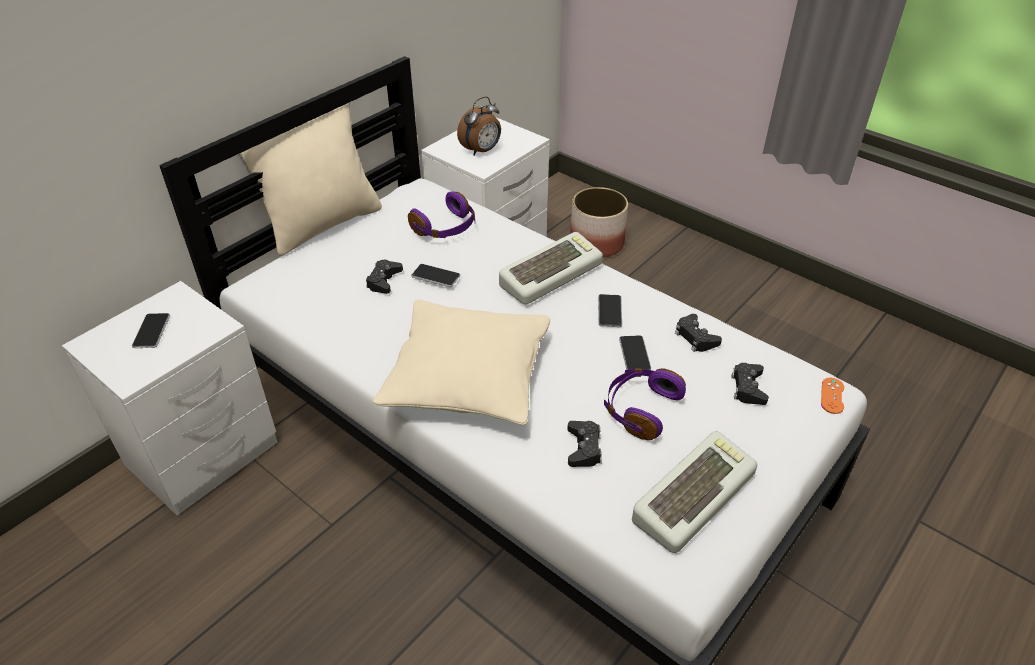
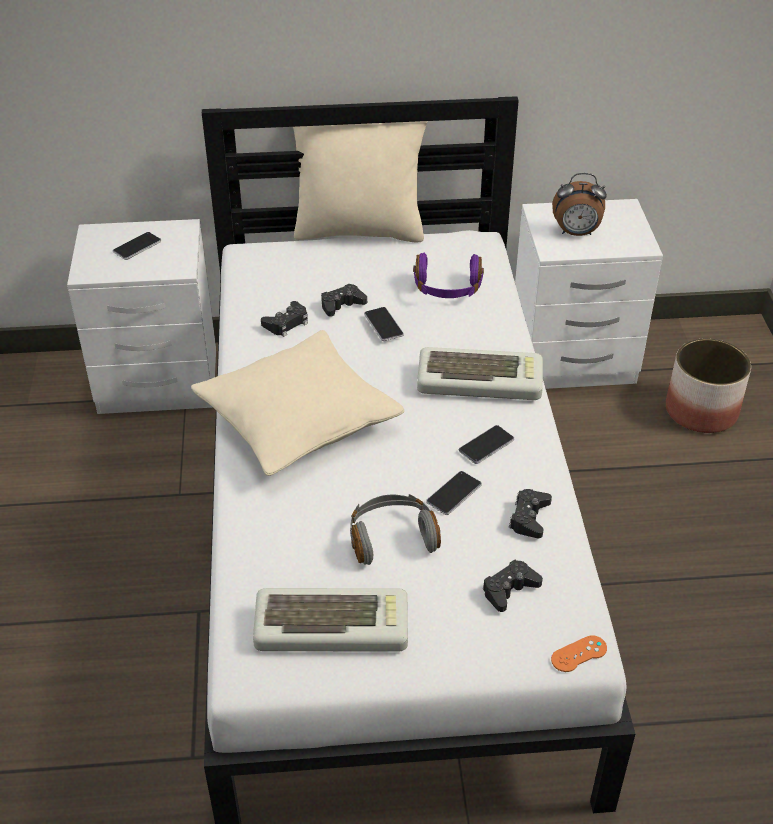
camera: 45 degrees right, 0 degrees up
black game controller [568,421,602,467] -> black game controller moved to [261,301,308,337]
purple headphones [604,368,686,440] -> grey headphones [350,494,441,565]

